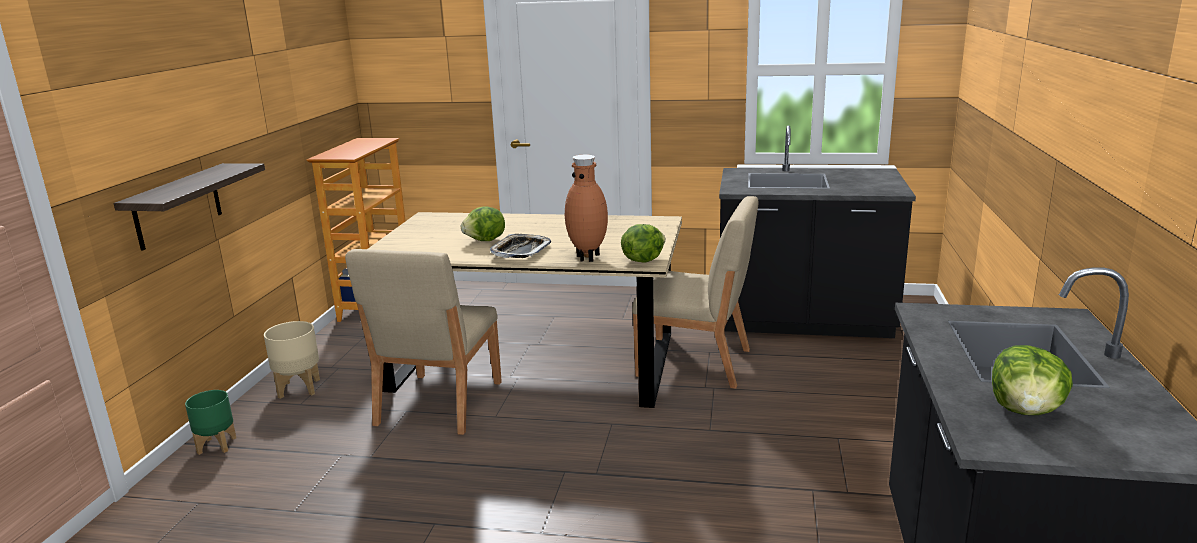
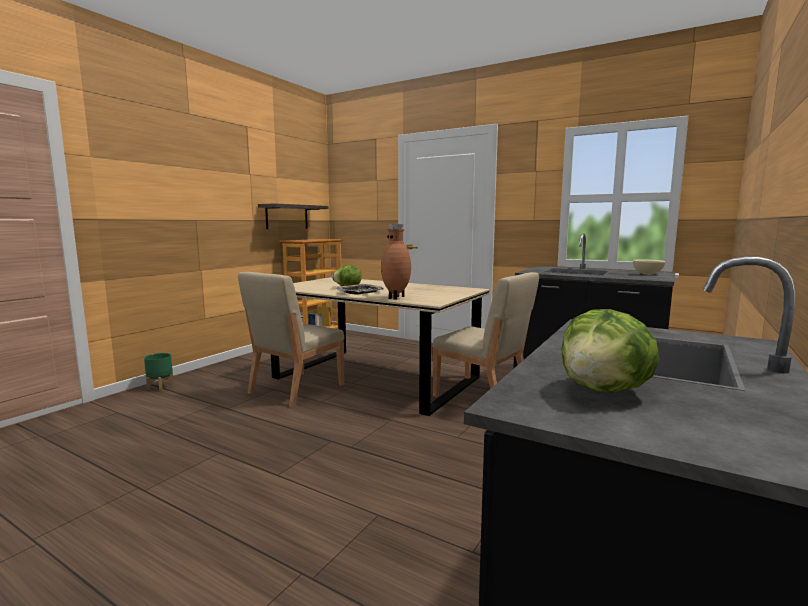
camera: 20 degrees right, 10 degrees down
shelf [113,163,265,251] -> shelf moved to [258,203,328,229]
beige planter [264,321,320,399] -> none
lettuce [621,224,665,263] -> none
none -> beige bowl [633,259,665,275]

